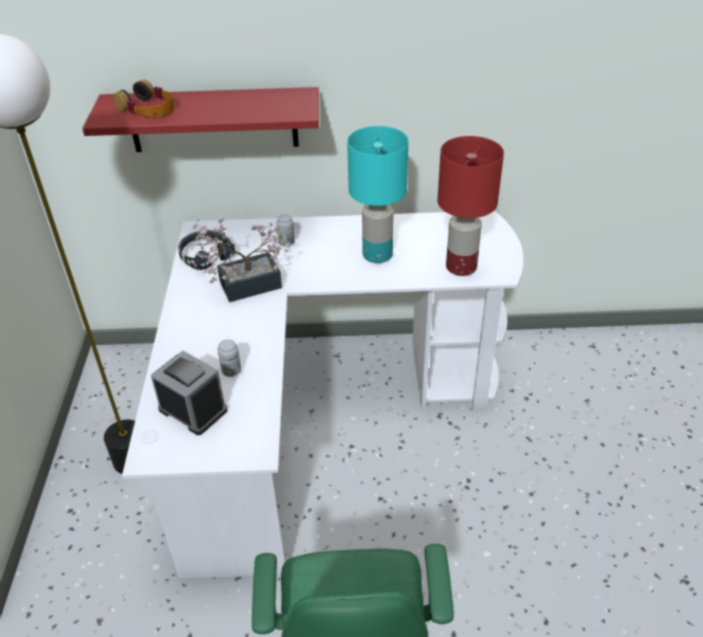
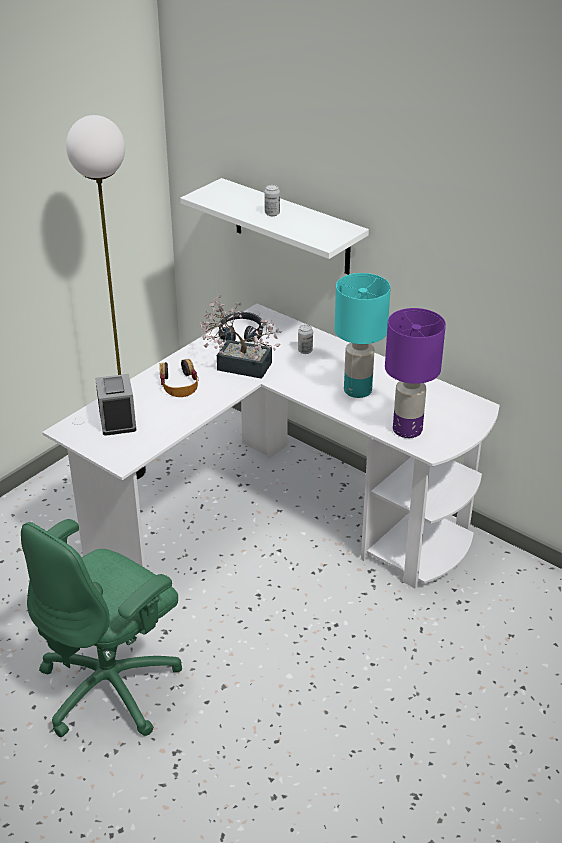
camera: 40 degrees right, 5 degrees down
red shelf [82,87,319,152] -> white shelf [180,178,369,275]
headphones [114,80,174,118] -> headphones moved to [159,359,198,397]
can [217,339,241,377] -> can moved to [264,185,280,216]
red table lamp [438,136,504,276] -> purple table lamp [385,308,446,438]

